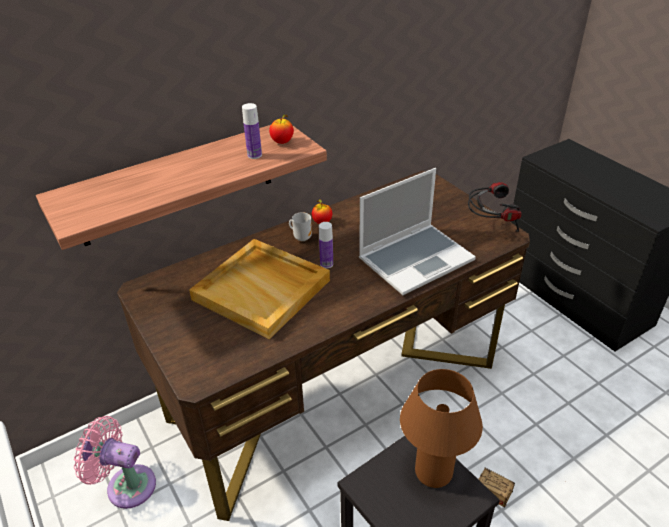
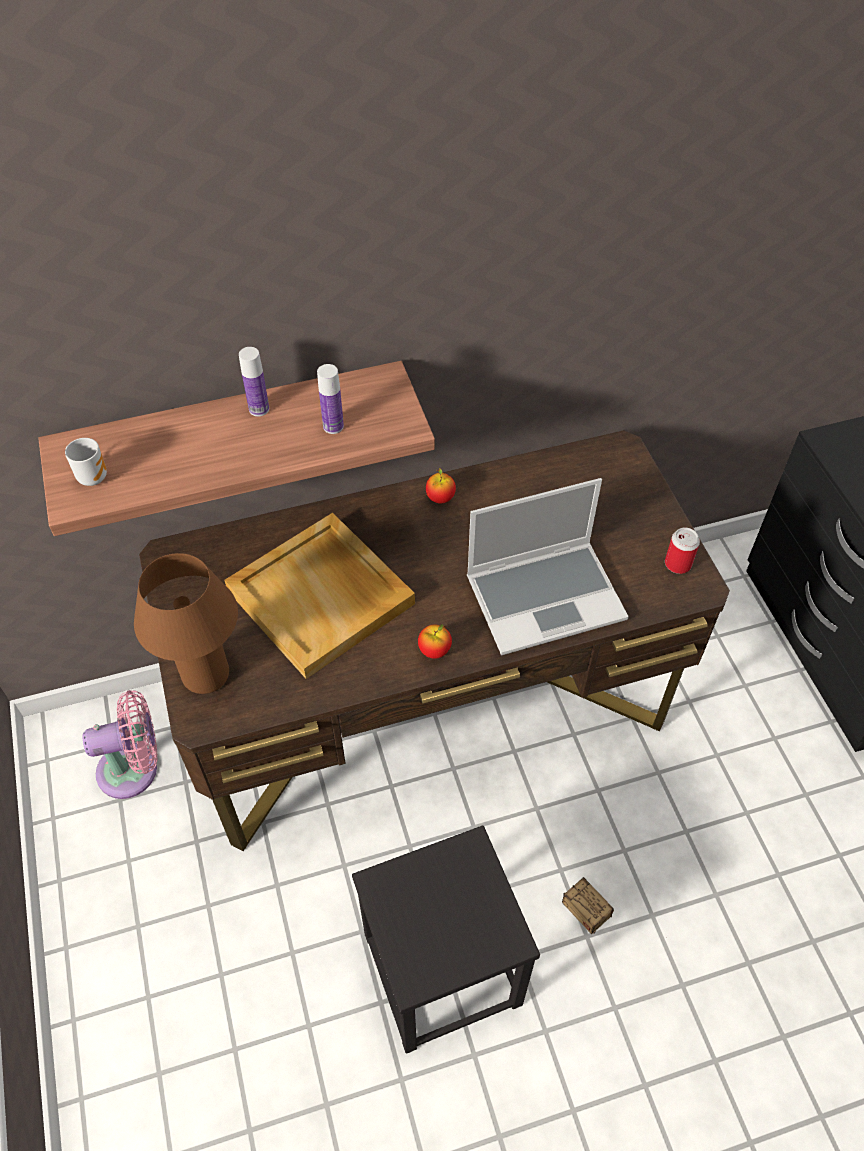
camera: 15 degrees right, 15 degrees up
pink fan [74,416,156,509] -> pink fan turned 135 degrees clockwise [83,690,157,799]
apple [269,114,294,144] -> apple moved to [418,624,452,659]
mug [289,212,312,241] -> mug moved to [65,438,107,486]
bottle [319,222,333,268] -> bottle moved to [239,347,269,416]
brown table lamp [400,369,483,488] -> brown table lamp moved to [134,553,238,694]
headphones [468,182,522,232] -> can [665,527,700,574]

